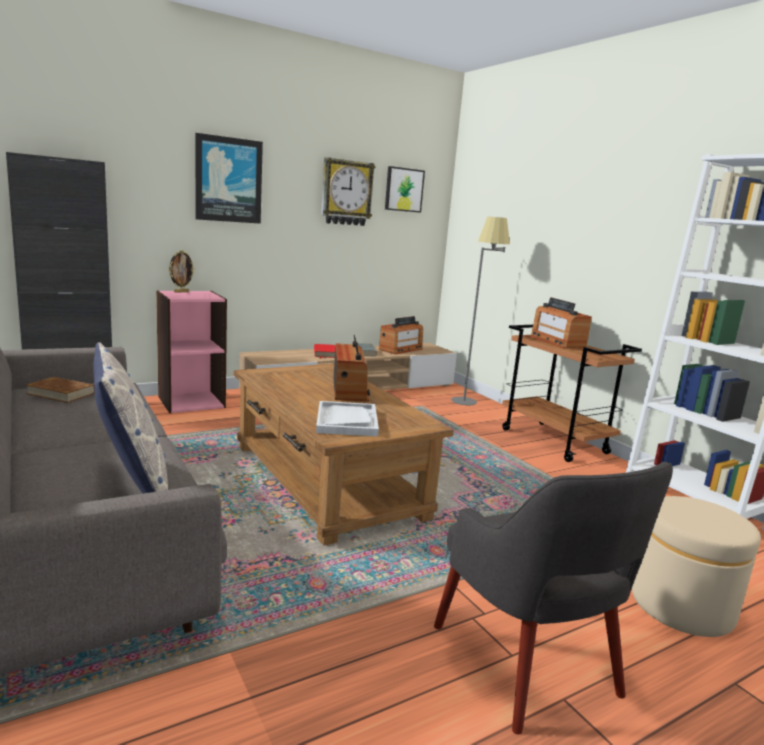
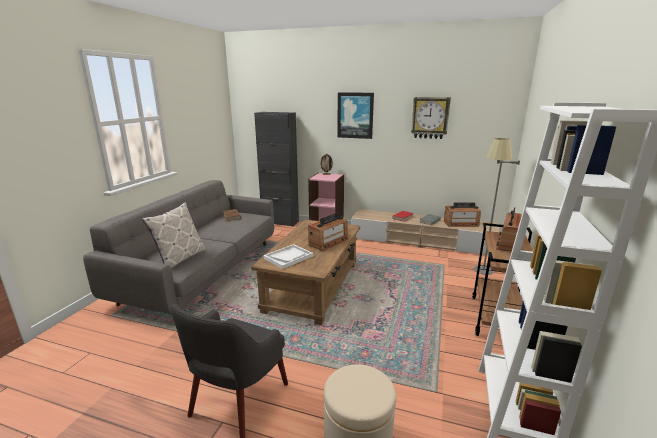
camera: 50 degrees right, 5 degrees up
picture [385,166,425,213] -> none

